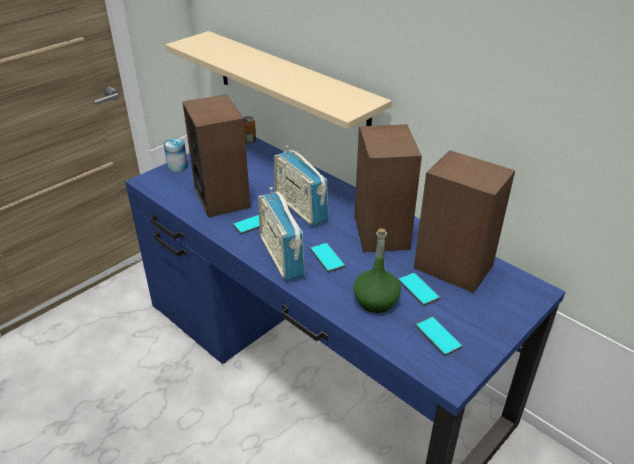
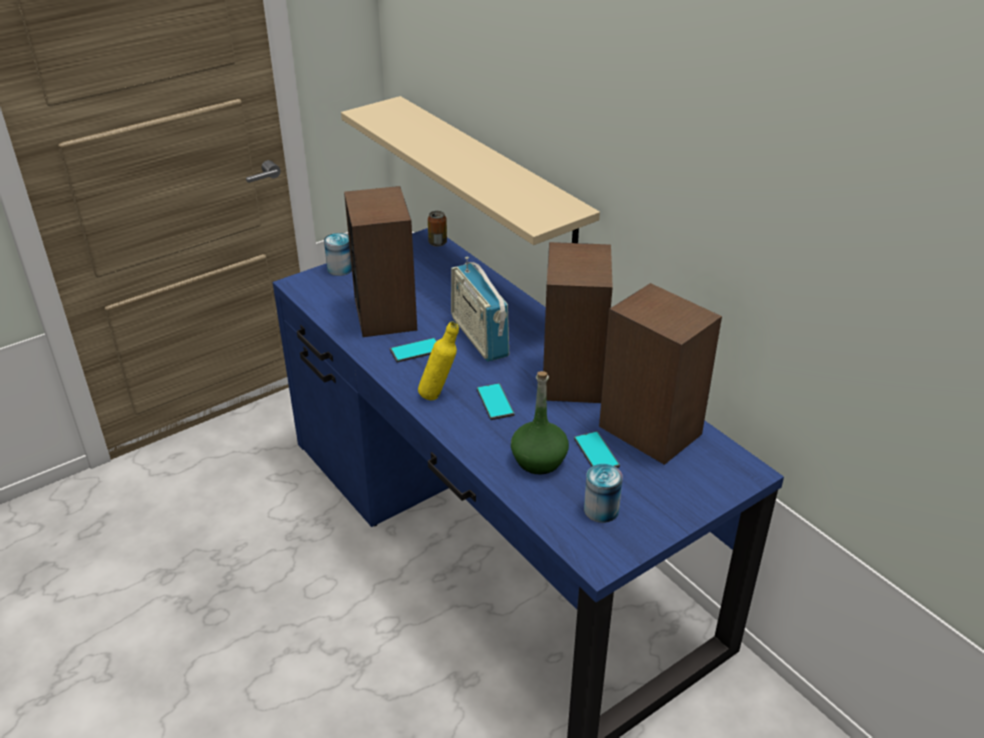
camera: 10 degrees right, 0 degrees up
radio [258,187,305,281] -> yellow bottle [418,322,459,400]
phone [415,316,463,356] -> can [584,464,623,523]

